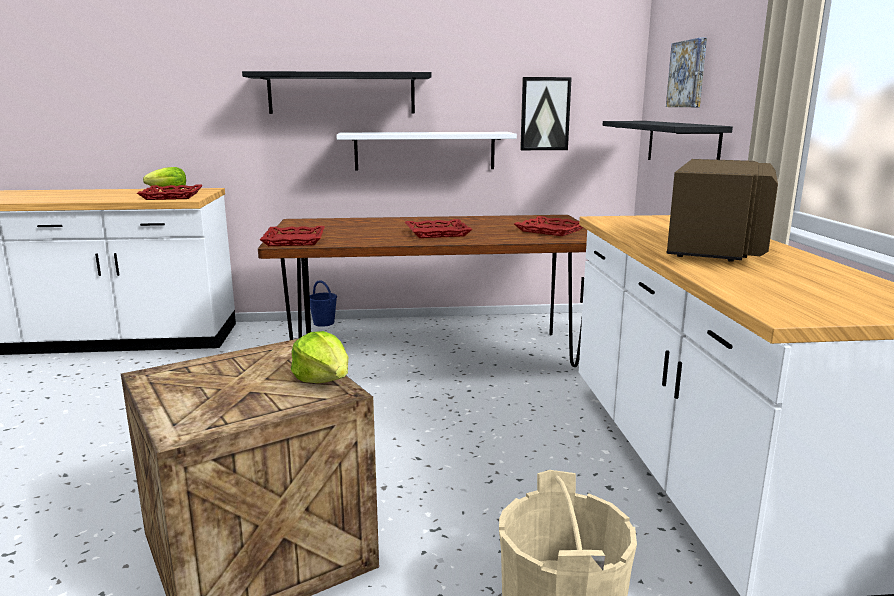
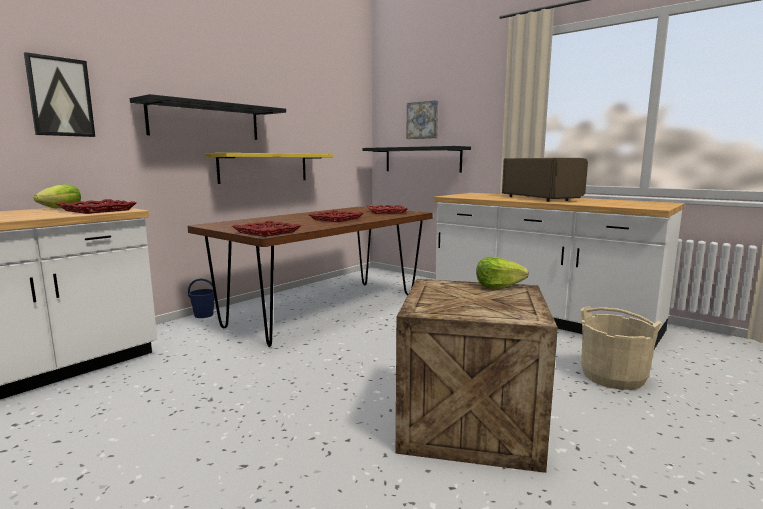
camera: 45 degrees left, 5 degrees down
white shelf [336,132,517,170] -> yellow shelf [205,153,333,184]
picture [520,77,572,150] -> picture moved to [24,52,95,137]

